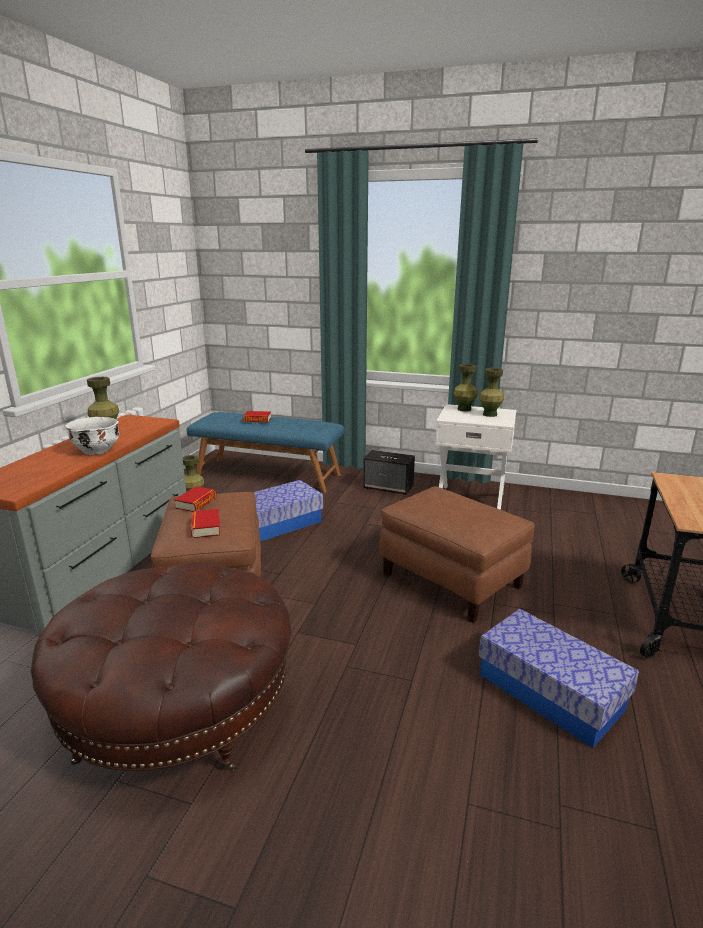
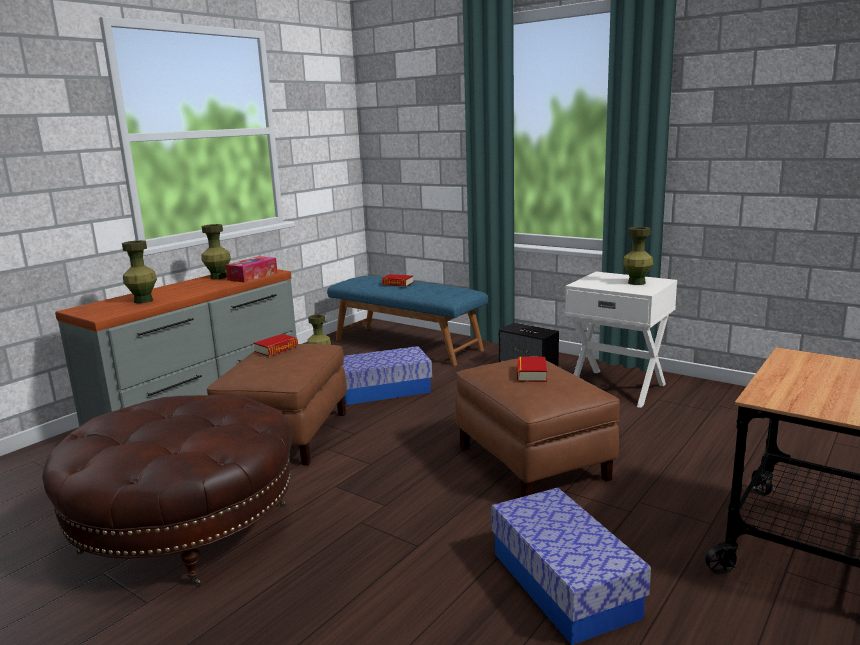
camera: 20 degrees right, 5 degrees down
white bowl [66,417,119,455] -> none
book [191,509,220,538] -> book moved to [517,357,547,382]
green vase [453,364,478,411] -> green vase moved to [122,240,157,303]
none -> tissue box [225,256,278,283]

